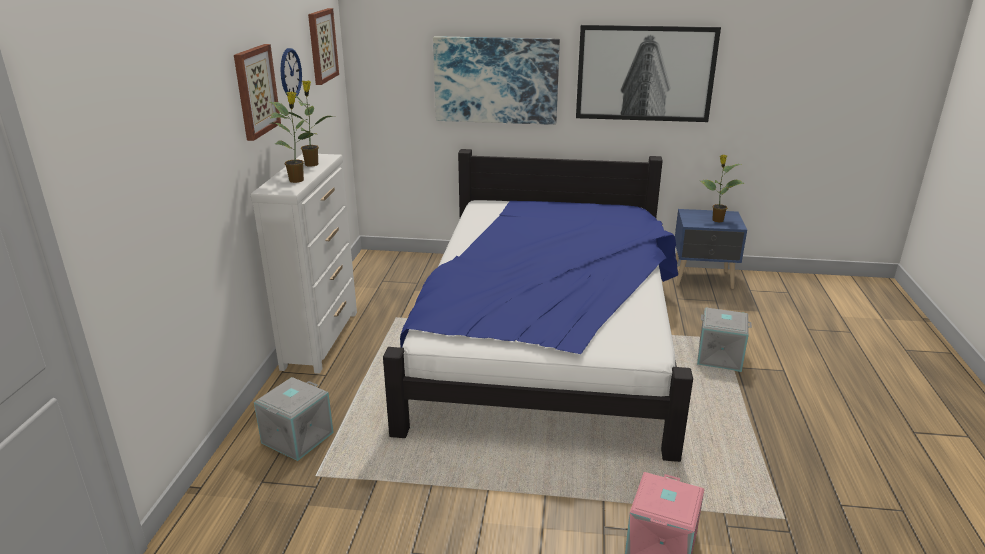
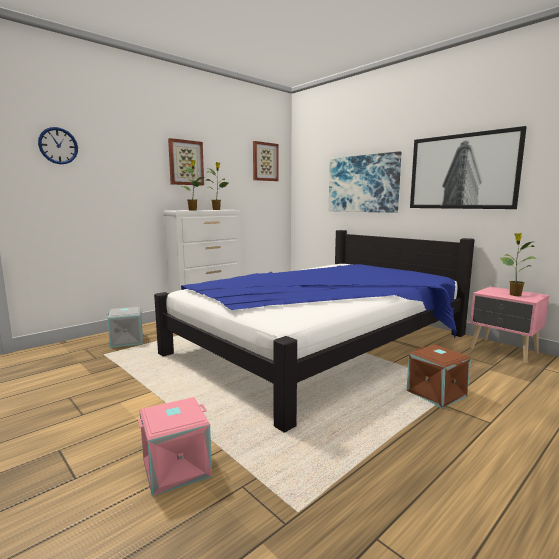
camera: 40 degrees right, 15 degrees down
wall clock [280,48,302,98] -> wall clock moved to [38,127,78,164]
blue nightstand [675,209,747,289] -> pink nightstand [470,286,549,363]
grey storage box [697,307,752,372] -> brown storage box [407,345,471,408]

